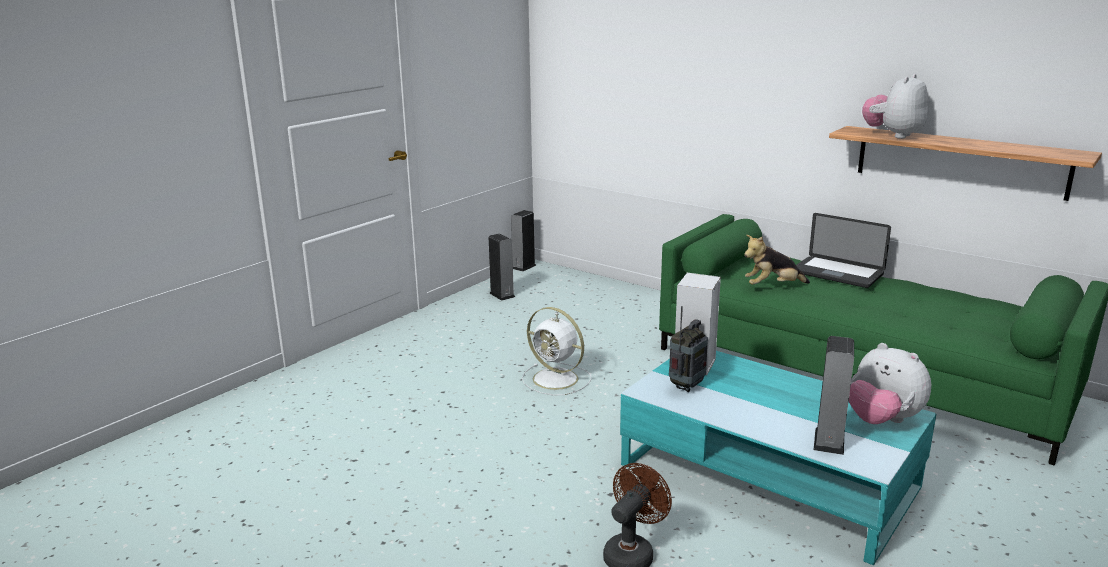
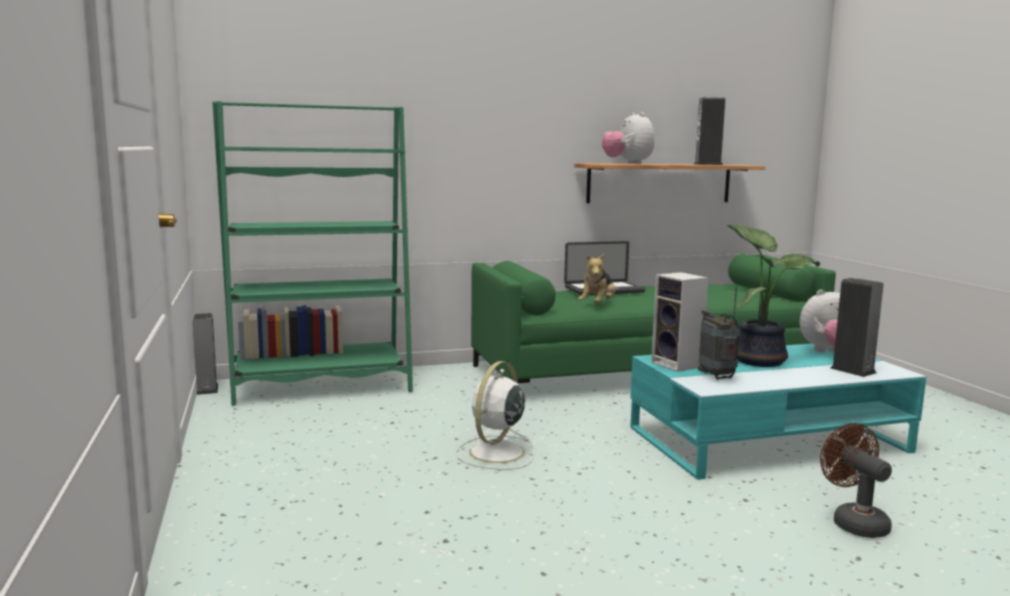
camera: 55 degrees left, 10 degrees down
speaker [489,233,515,301] -> speaker moved to [694,97,725,165]
white fan [522,307,591,396] -> white fan turned 135 degrees clockwise [456,361,534,470]
none -> green bookcase [212,101,413,406]
none -> potted plant [727,224,820,367]

